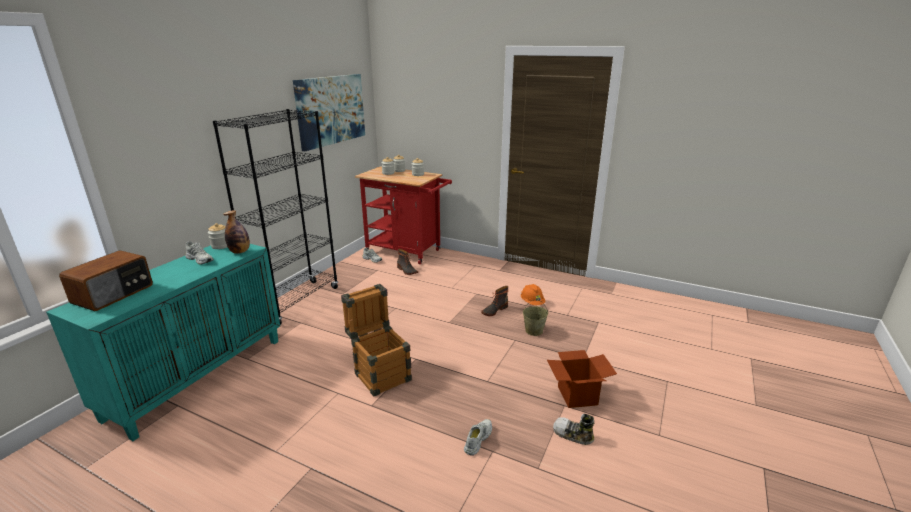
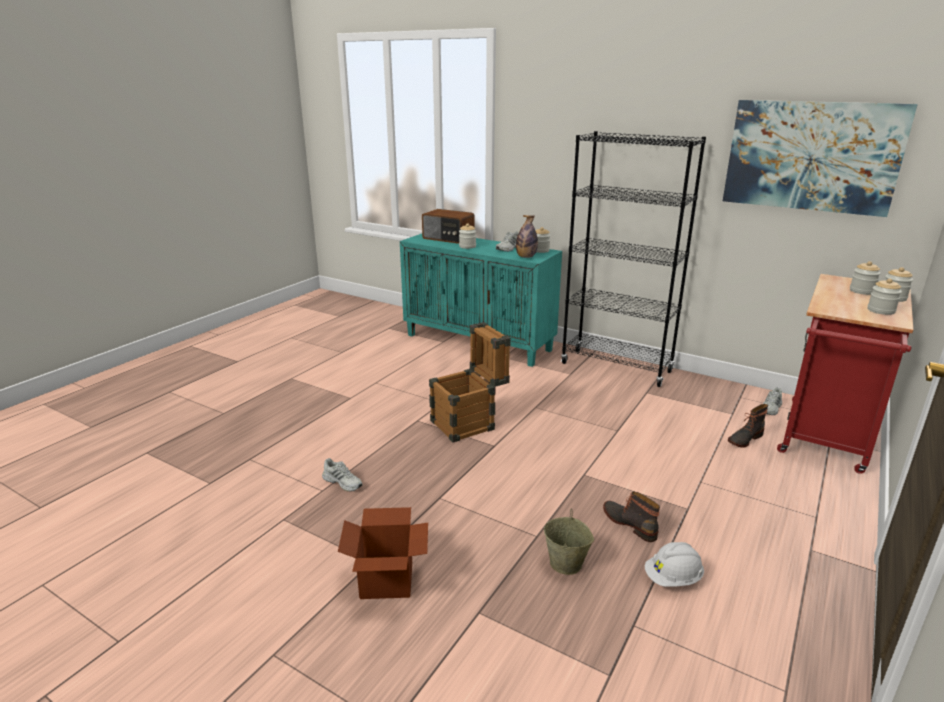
camera: 95 degrees right, 0 degrees up
orange hard hat [521,284,545,305] -> white hard hat [645,542,704,587]
shoe [553,414,594,445] -> none
none -> jar [459,223,476,249]

